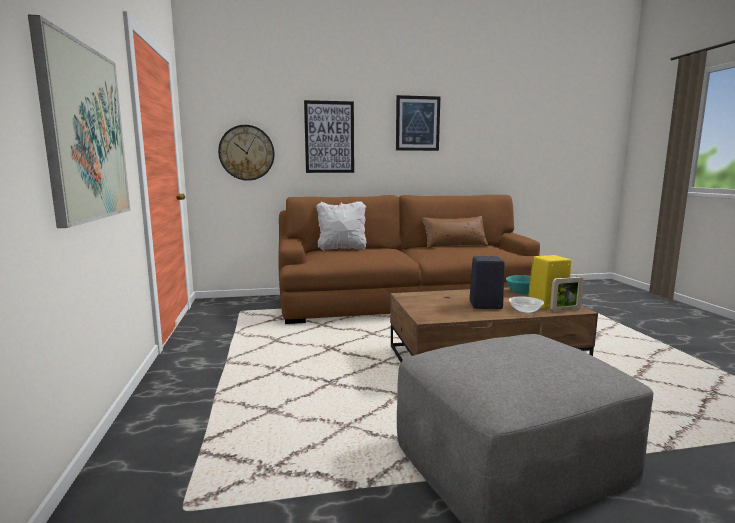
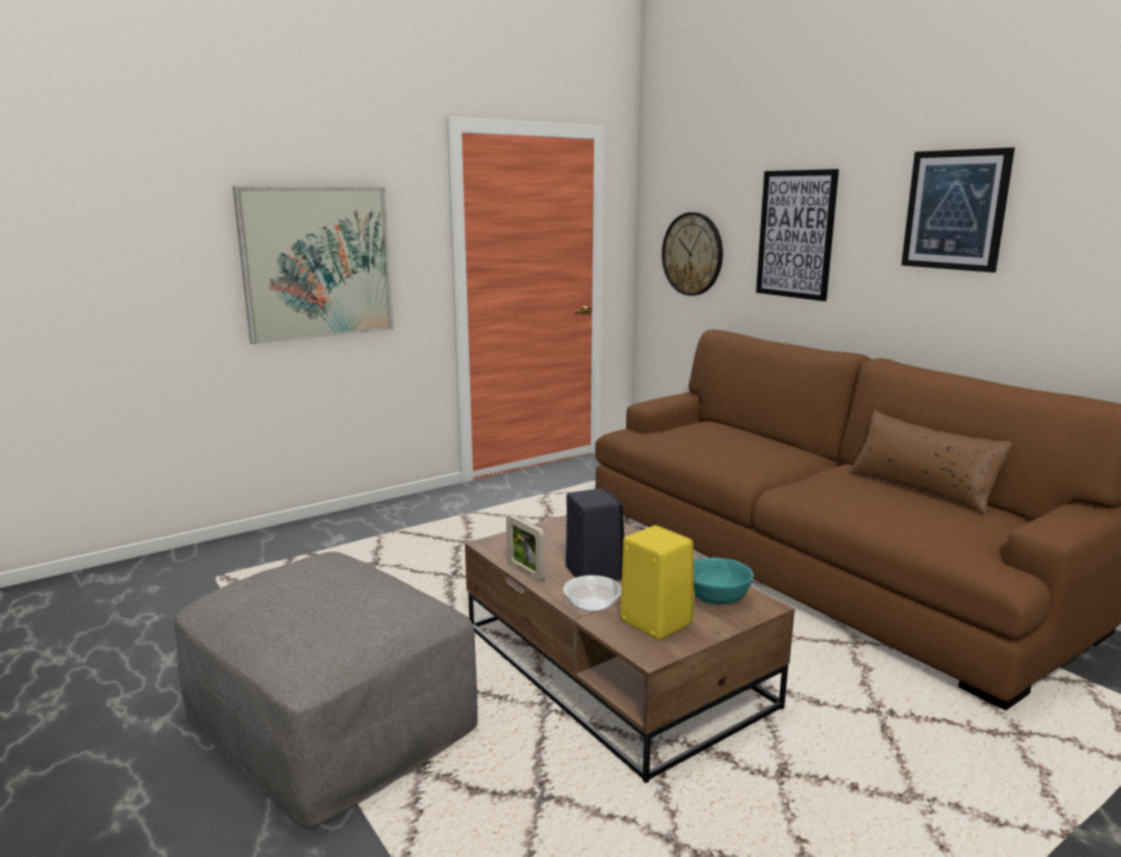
camera: 65 degrees right, 5 degrees up
white pillow [317,201,367,251] -> none
picture frame [550,277,584,312] -> picture frame moved to [506,515,545,582]

